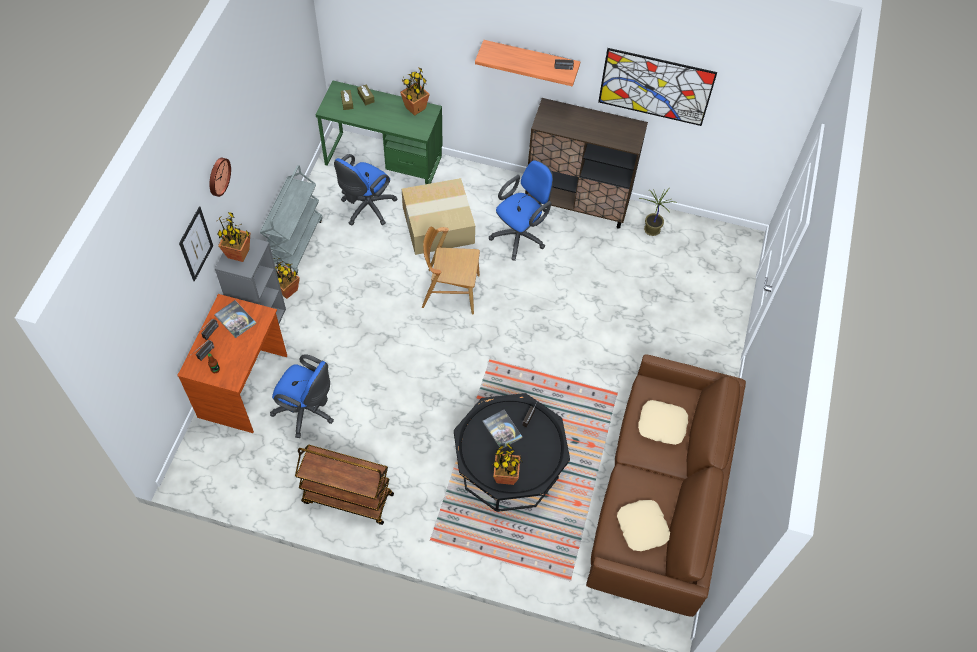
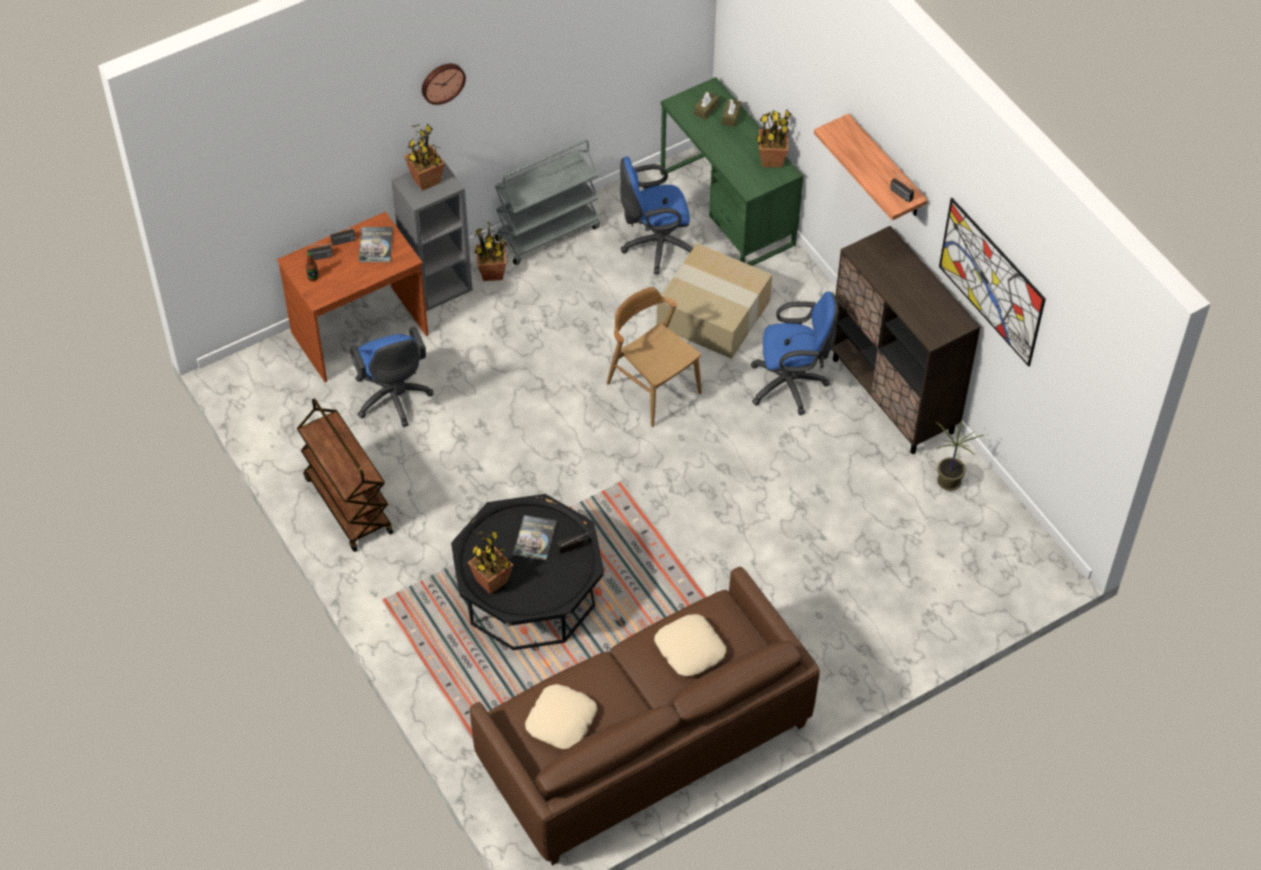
camera: 45 degrees right, 5 degrees down
picture [179,206,213,282] -> none

